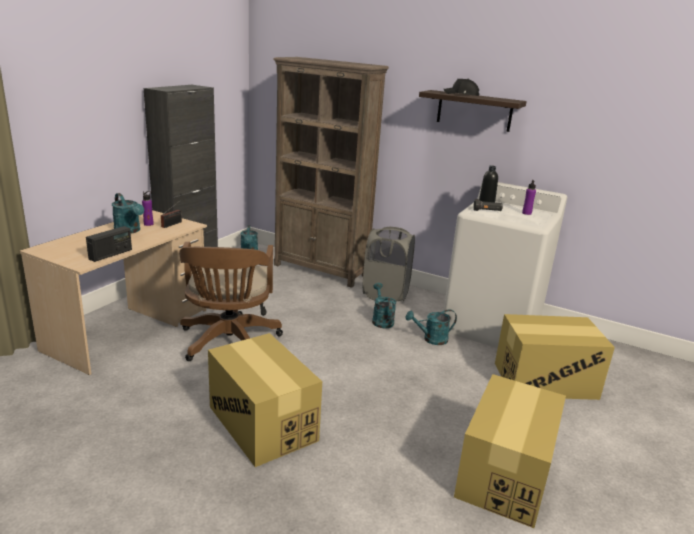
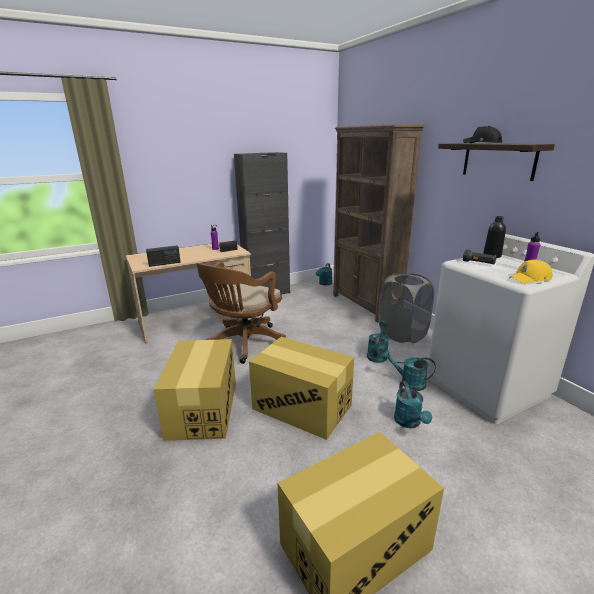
camera: 35 degrees right, 0 degrees up
turquoise watering can [112,193,144,233] -> turquoise watering can moved to [394,381,432,428]
cardboard box [495,314,615,400] -> cardboard box moved to [249,337,354,440]
none -> yellow cap [509,259,552,284]

